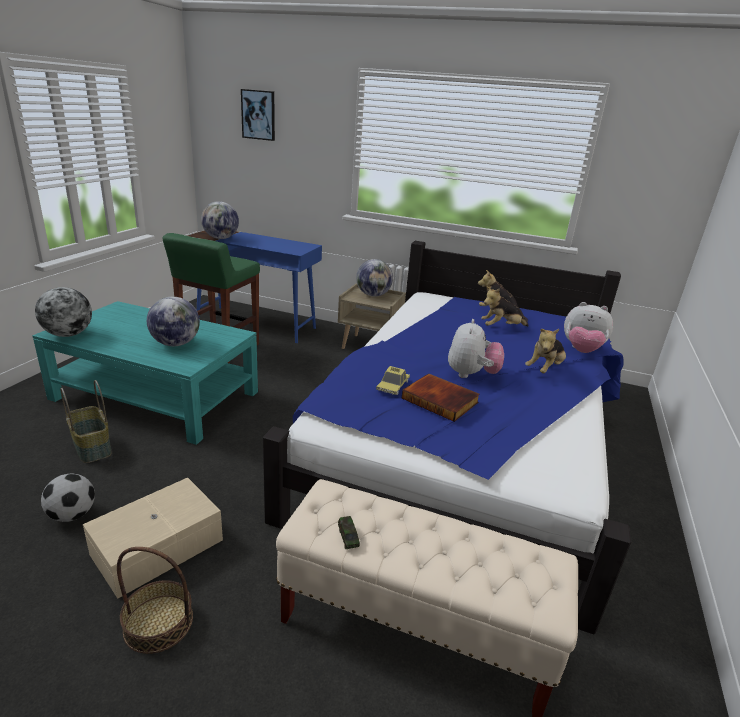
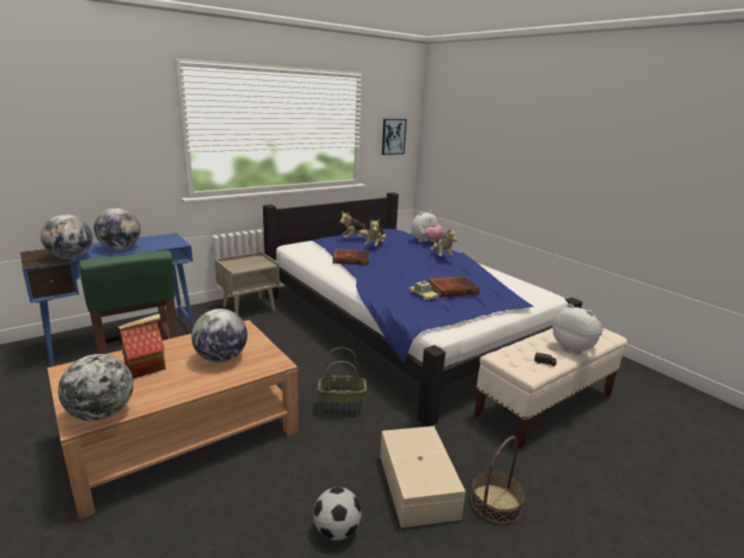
camera: 55 degrees left, 5 degrees down
turquoise coffee table [32,301,258,445] -> brown coffee table [47,320,298,520]
basket [60,380,112,463] -> basket moved to [318,347,367,415]
picture [241,89,275,141] -> picture moved to [382,119,407,155]
globe [356,259,393,297] -> globe moved to [94,208,140,250]
plush toy [448,319,504,378] -> plush toy moved to [553,304,603,355]
none -> toy house [118,314,166,379]
none -> book [333,249,369,265]

